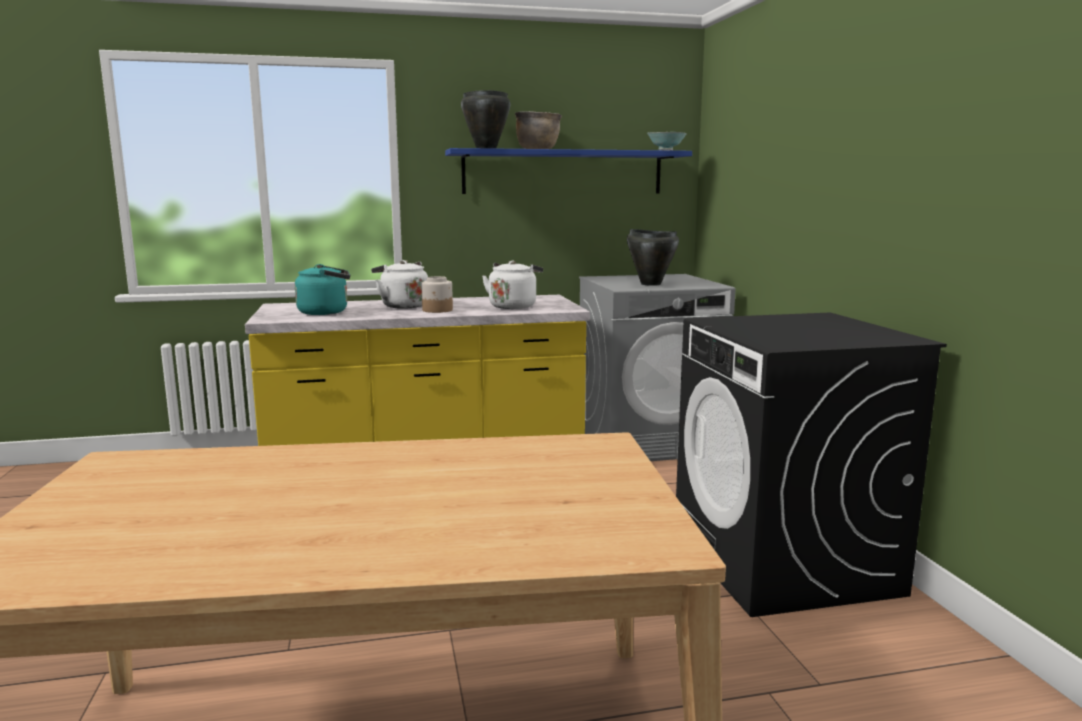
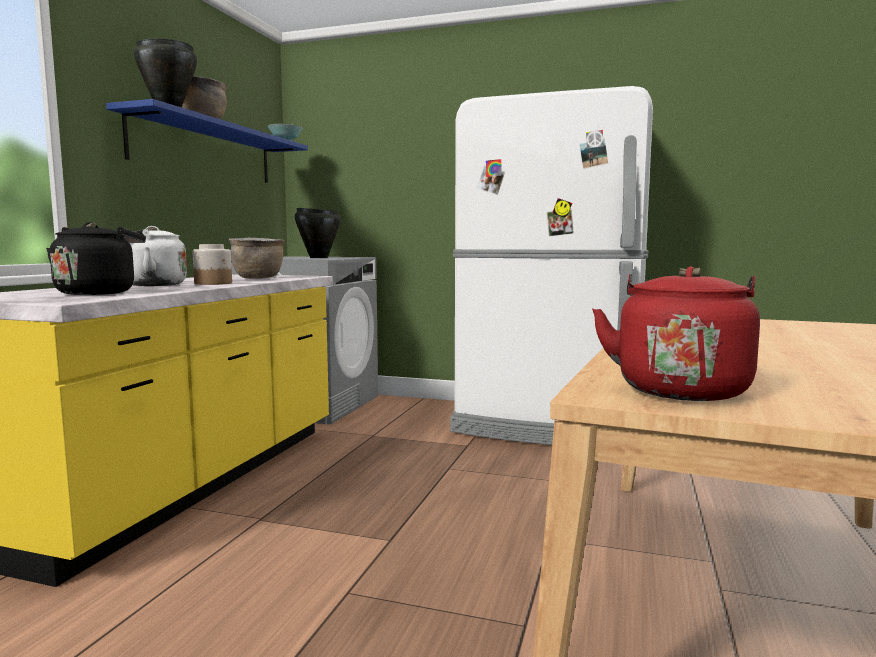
camera: 60 degrees left, 5 degrees down
turquoise kettle [295,264,350,315] -> black kettle [46,222,146,295]
white kettle [482,260,543,309] -> brown cooking pot [229,238,284,279]
black washing machine [676,312,947,617] -> white fridge [450,86,653,445]
none -> red kettle [592,267,760,401]

